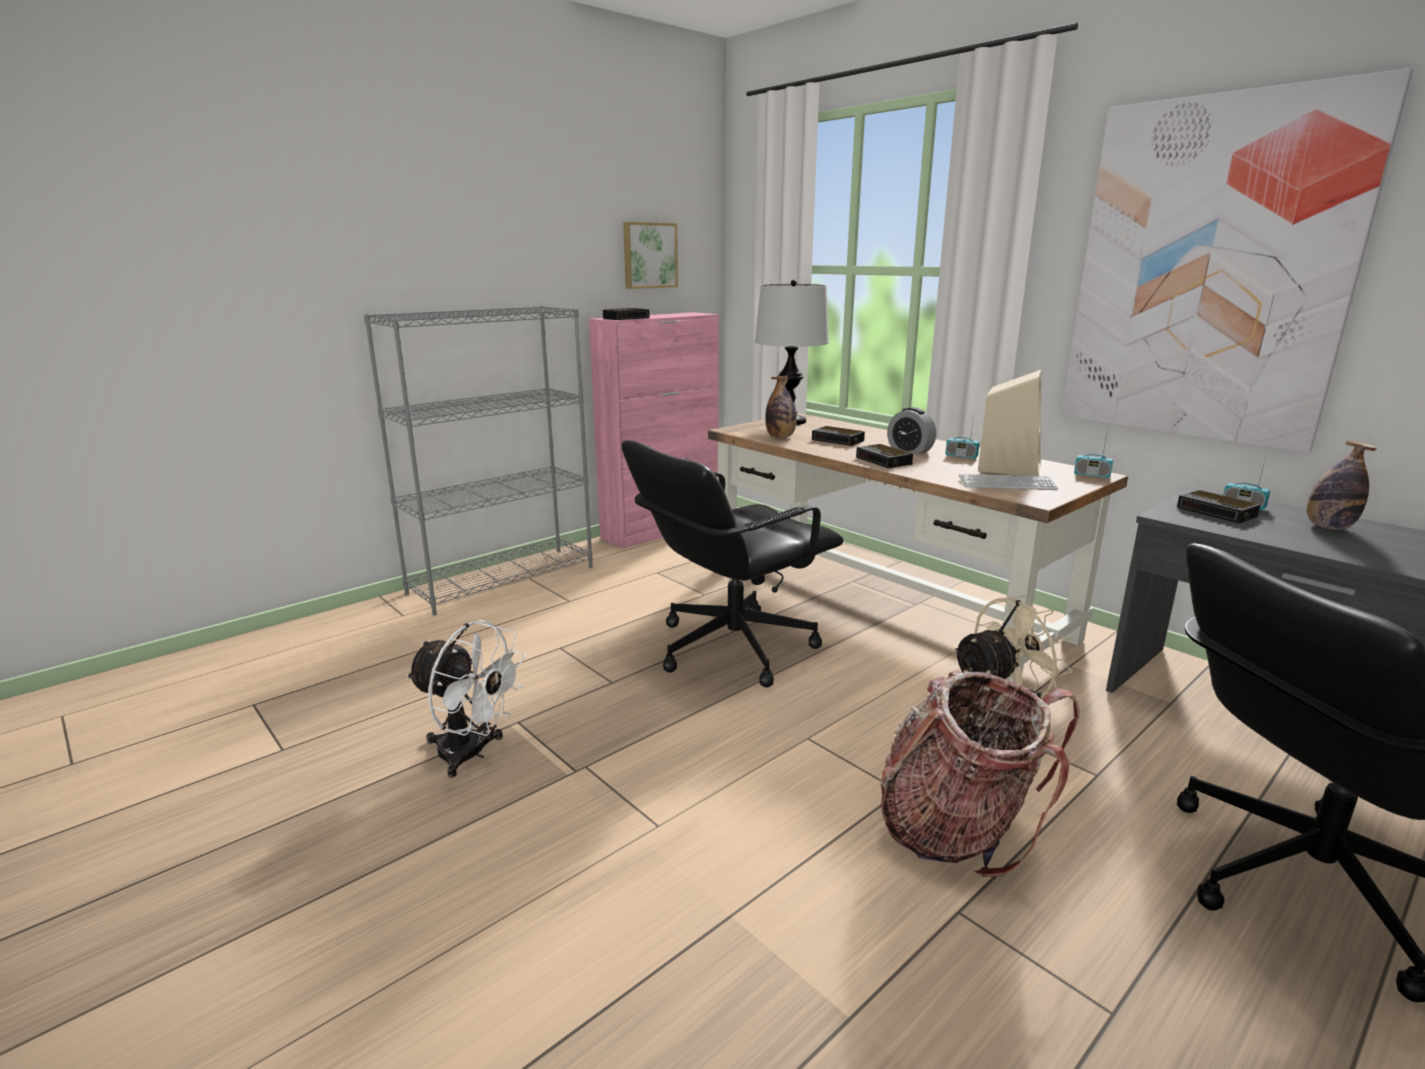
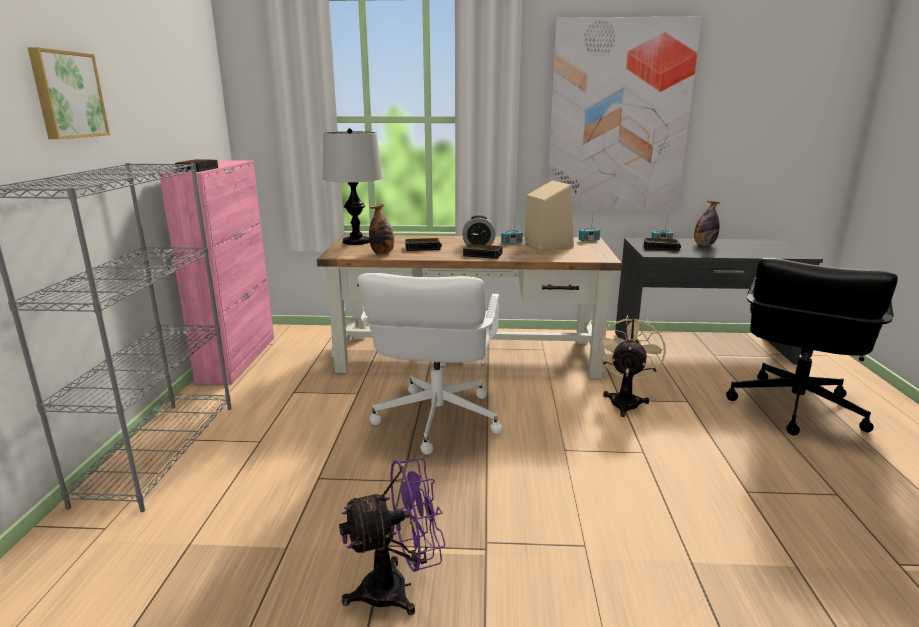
camera: 45 degrees left, 0 degrees up
white fan [406,620,526,778] -> purple fan [339,459,446,615]
black office chair [622,440,844,688] -> white office chair [358,273,503,455]
picture [623,222,678,289] -> picture moved to [28,47,110,139]
backpack [880,670,1080,877] -> none
keyboard [959,474,1058,490] -> none

